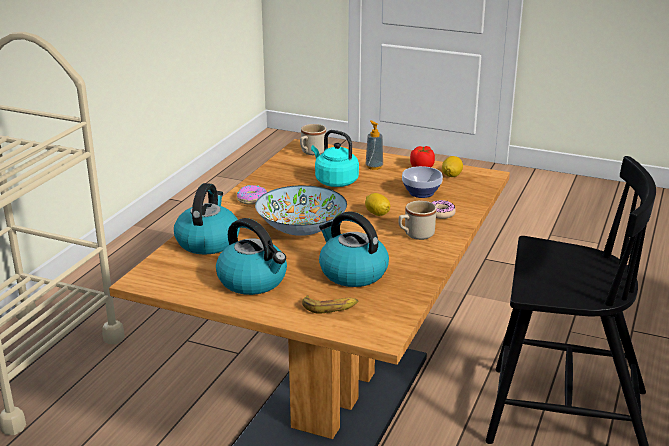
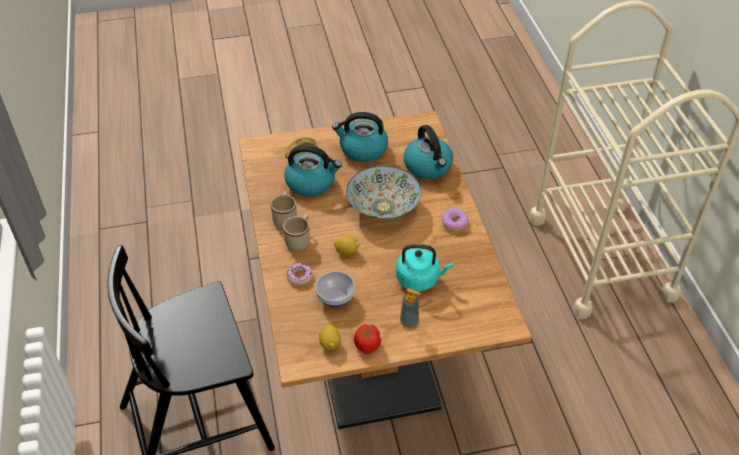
camera: 145 degrees right, 20 degrees up
beige mug [300,124,326,155] -> beige mug moved to [271,191,297,228]

